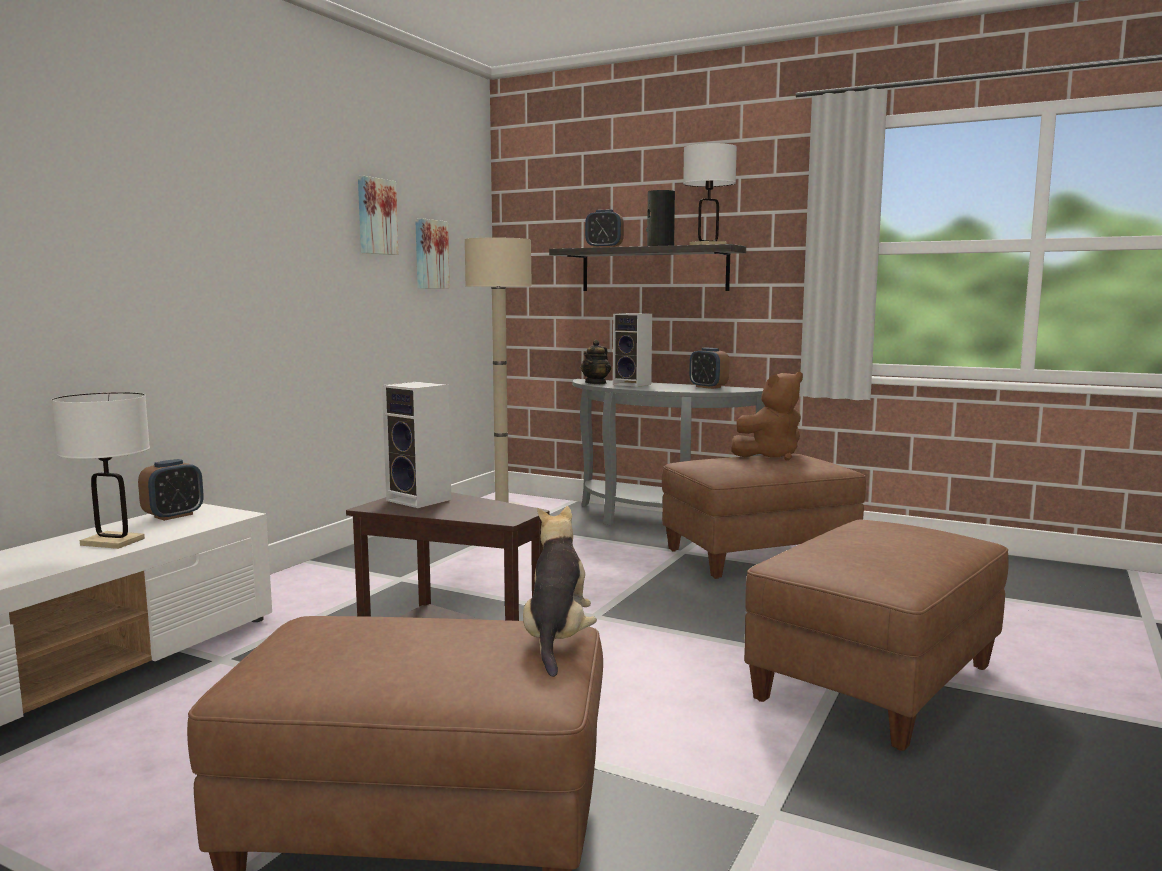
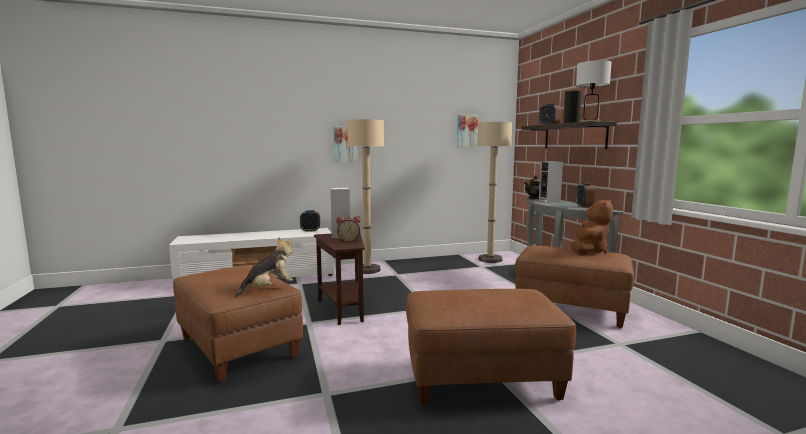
camera: 45 degrees right, 0 degrees up
white table lamp [52,392,150,549] -> none
picture [358,176,399,255] -> picture moved to [334,126,358,162]
brown plush toy [731,372,803,461] -> brown plush toy turned 75 degrees counterclockwise [571,199,613,254]
none -> alarm clock [336,216,361,242]
none -> beige floor lamp [347,119,384,274]

